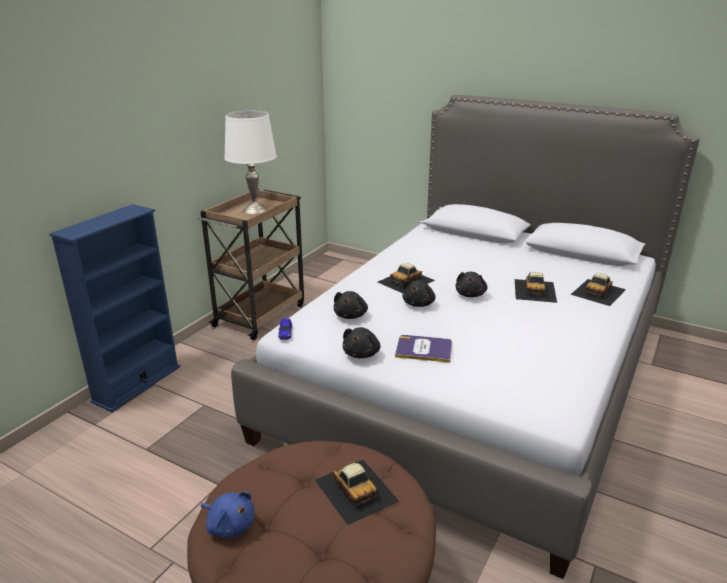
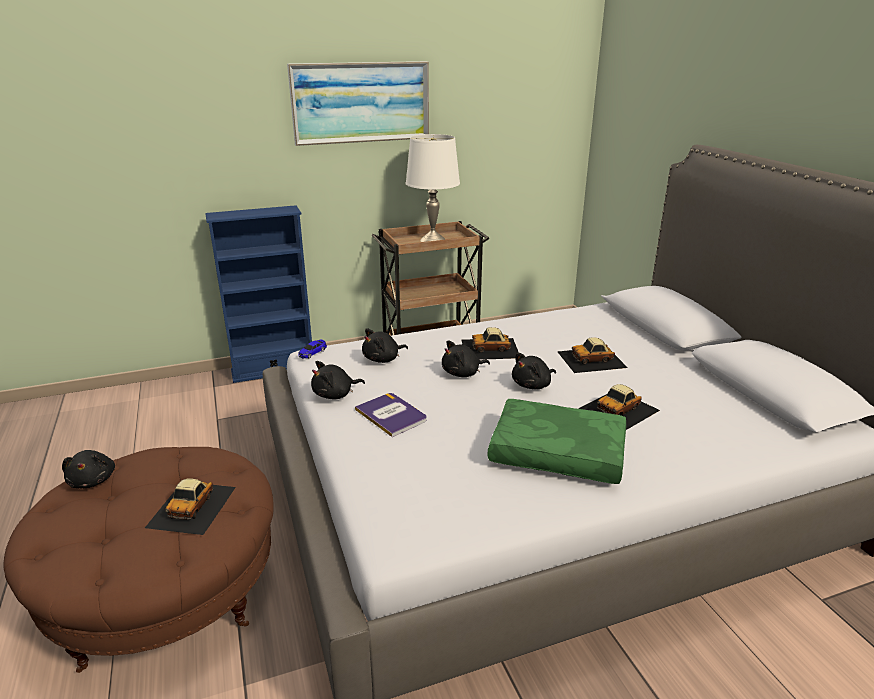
camera: 40 degrees right, 0 degrees up
blue plush toy [201,491,255,538] -> black plush toy [62,450,115,488]
toy car [570,273,626,306] -> toy car moved to [557,337,628,373]
none -> picture [287,61,429,146]
none -> green pillow [487,399,626,484]

